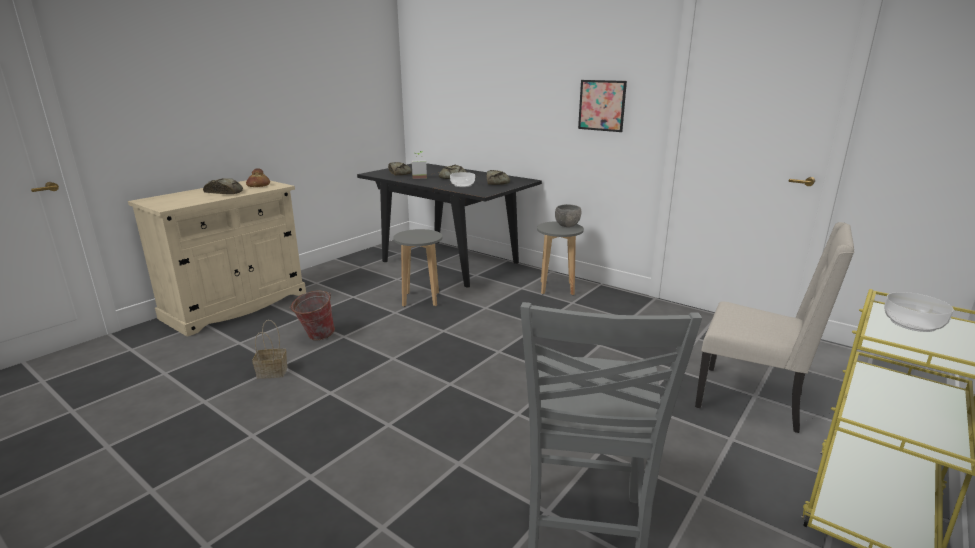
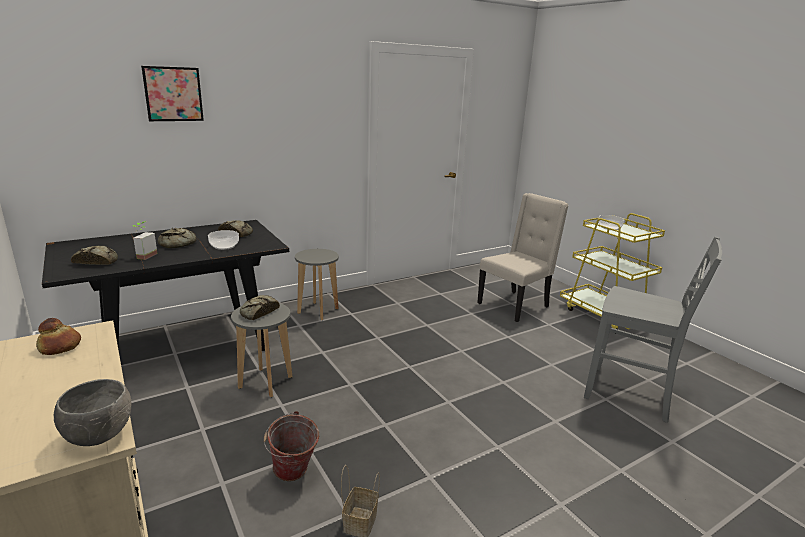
camera: 70 degrees left, 0 degrees up
bread [203,178,243,194] -> bread moved to [240,295,280,320]
grey bowl [555,204,581,227] -> grey bowl moved to [53,379,131,446]
picture [578,80,627,132] -> picture moved to [141,66,204,121]

